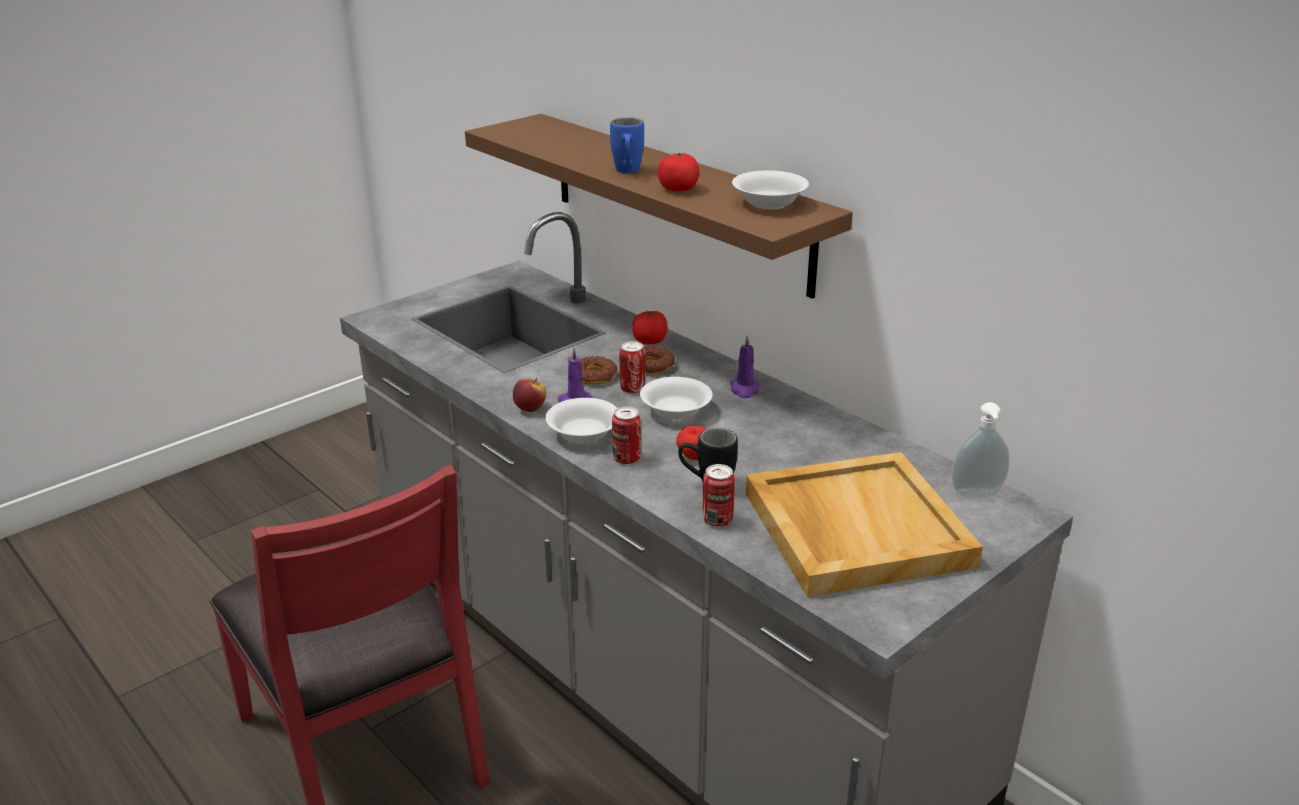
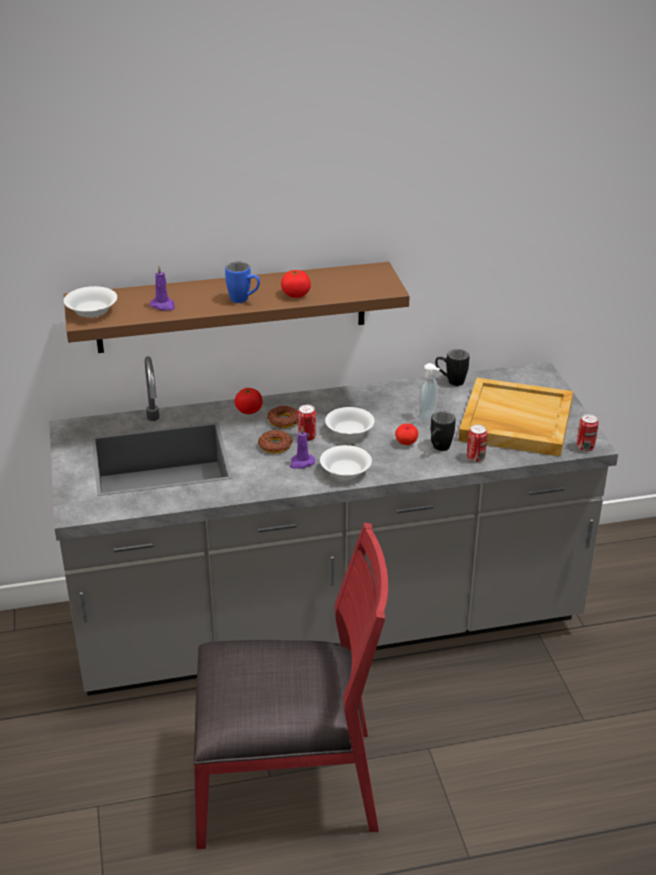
camera: 60 degrees left, 5 degrees up
apple [513,378,546,412] -> none
can [612,406,641,464] -> can moved to [577,414,598,451]
purple candle [730,335,760,398] -> purple candle moved to [150,266,175,311]
white bowl [732,170,809,209] -> white bowl moved to [64,286,117,318]
soap dispenser [951,402,1010,498] -> soap dispenser moved to [418,363,440,422]
none -> black mug [435,349,469,386]

